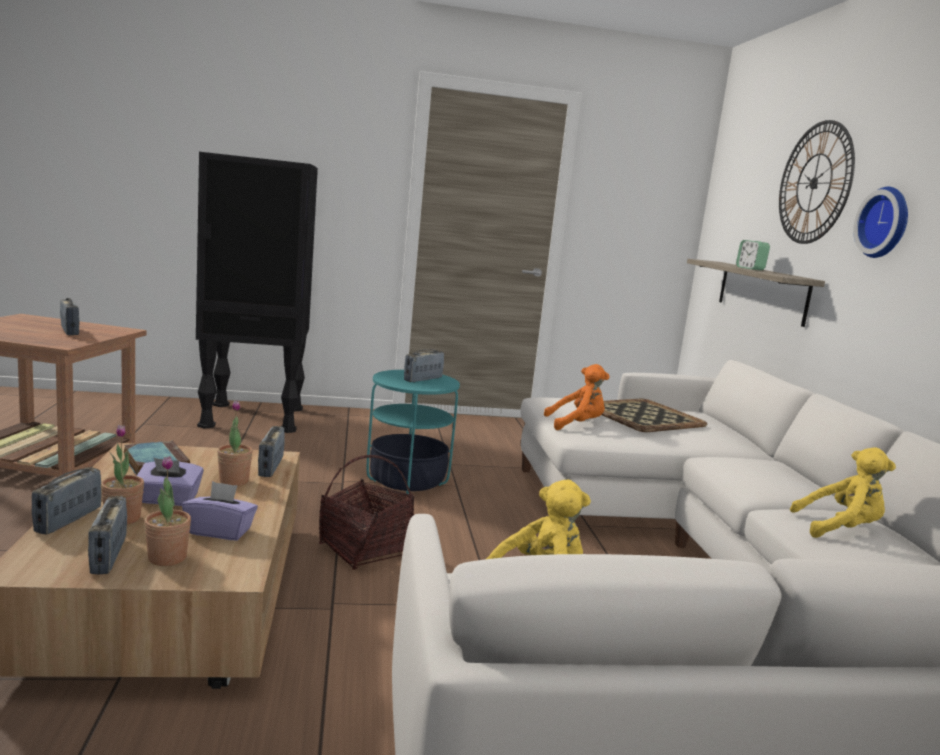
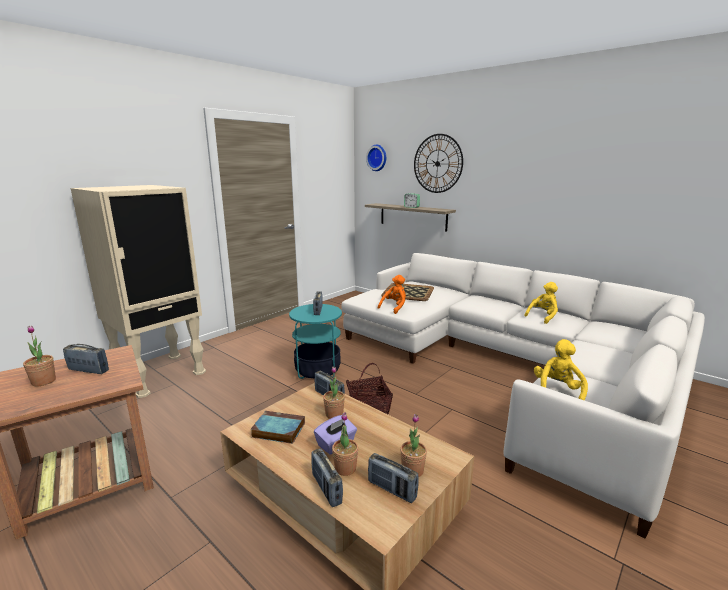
camera: 40 degrees left, 5 degrees up
purple tissue box [182,481,258,541] -> none
black cabinet [196,152,318,433] -> beige cabinet [71,185,206,398]
wall clock [853,187,908,258] -> wall clock moved to [366,145,386,171]
none -> potted plant [23,326,56,387]

